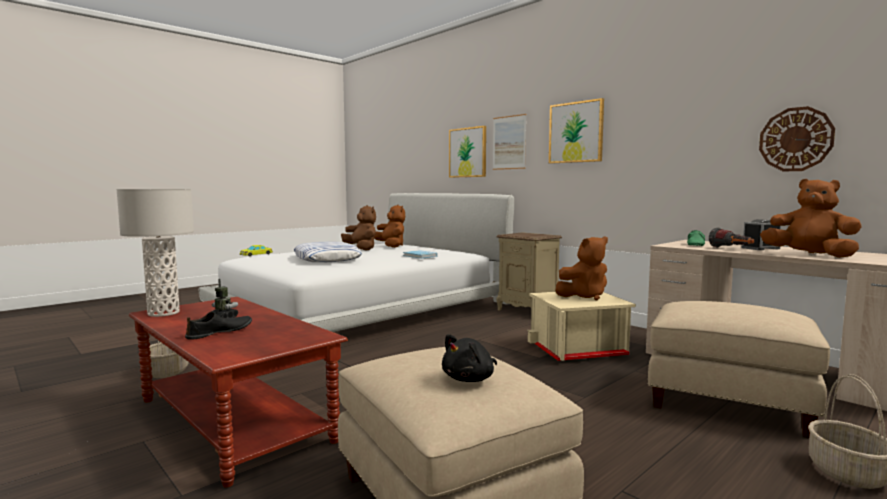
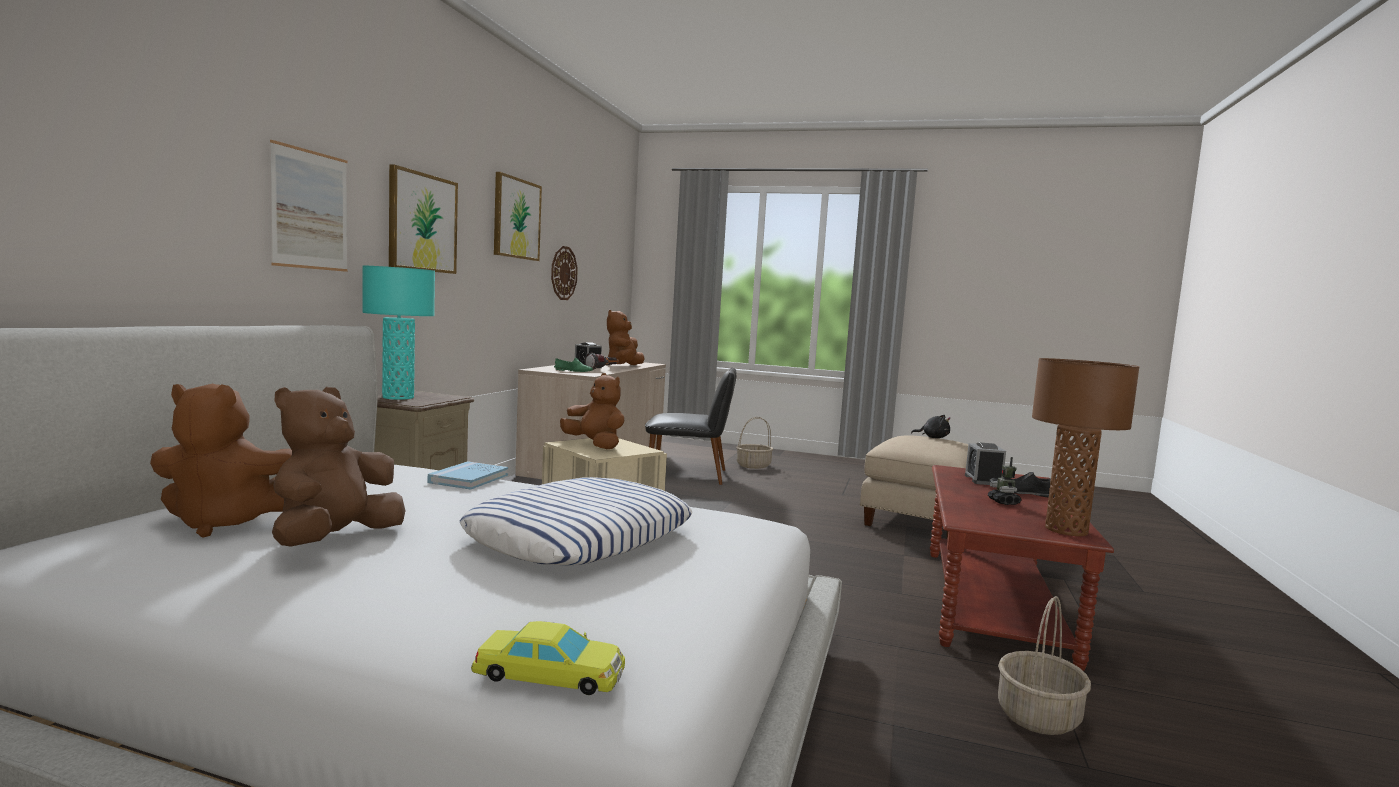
camera: 120 degrees left, 0 degrees up
white table lamp [117,189,194,317] -> brown table lamp [1032,358,1139,536]
brown plush toy [374,205,405,248] -> brown plush toy turned 120 degrees counterclockwise [150,384,292,538]
picture [449,126,486,178] -> picture moved to [494,172,542,261]
beige ottoman [648,301,830,438] -> black chair [645,367,736,485]
none -> turquoise table lamp [362,266,435,400]
none -> alarm clock [965,442,1006,485]

